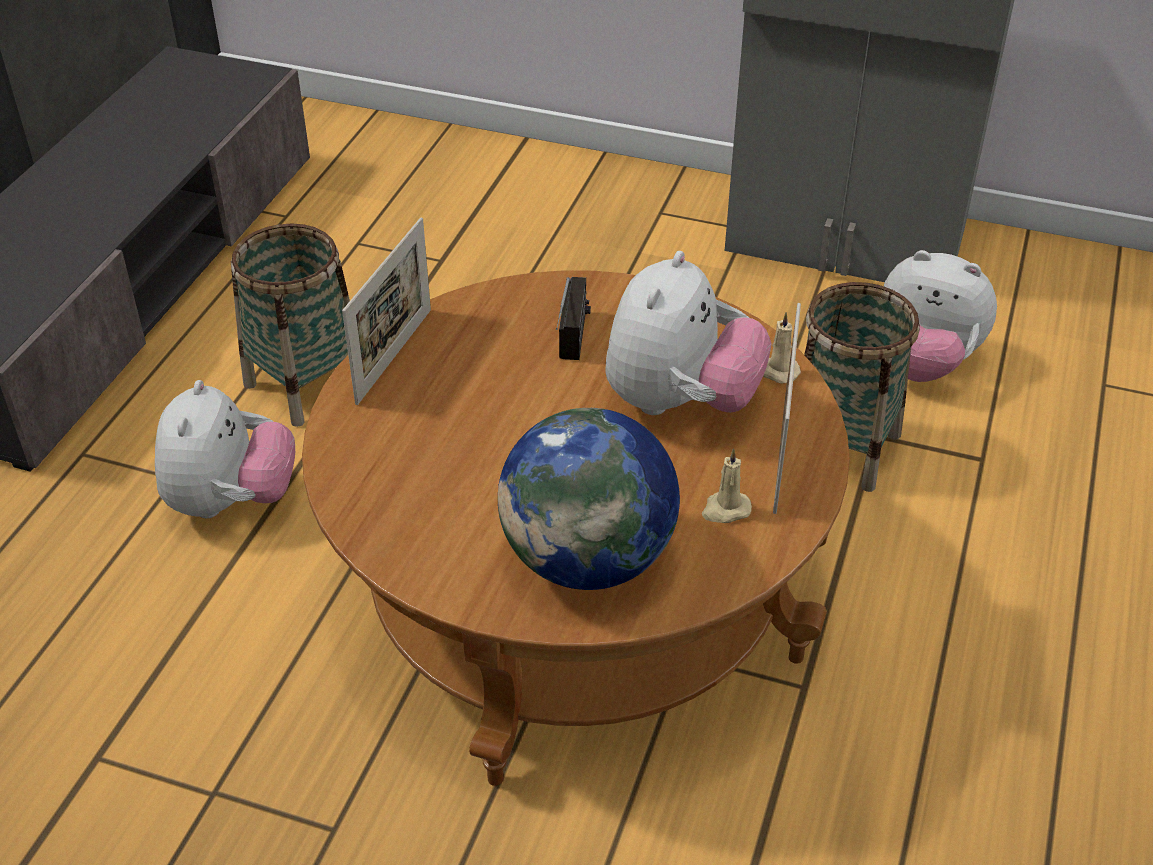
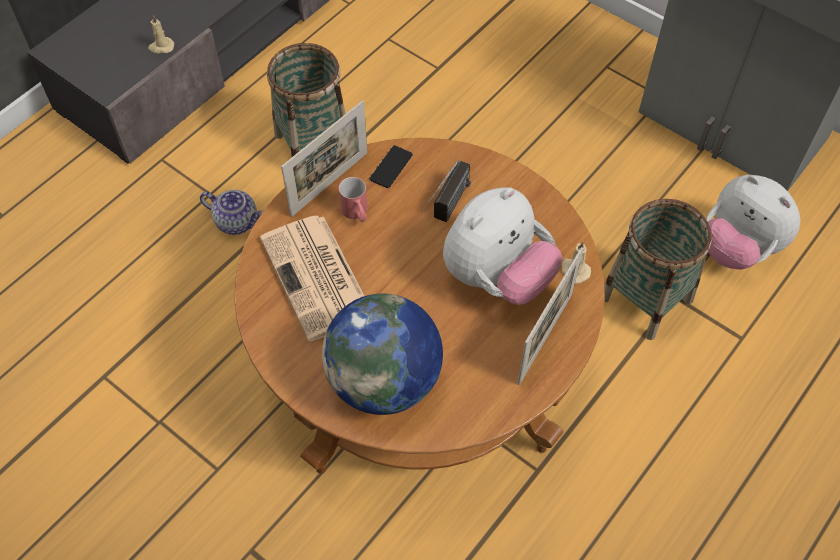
camera: 20 degrees right, 15 degrees up
plush toy [155,380,295,518] -> teapot [200,190,263,235]
beige candle [702,448,752,523] -> beige candle moved to [148,15,174,54]
none -> newspaper [260,216,364,341]
none -> red mug [339,177,368,222]
none -> phone [369,145,413,188]

